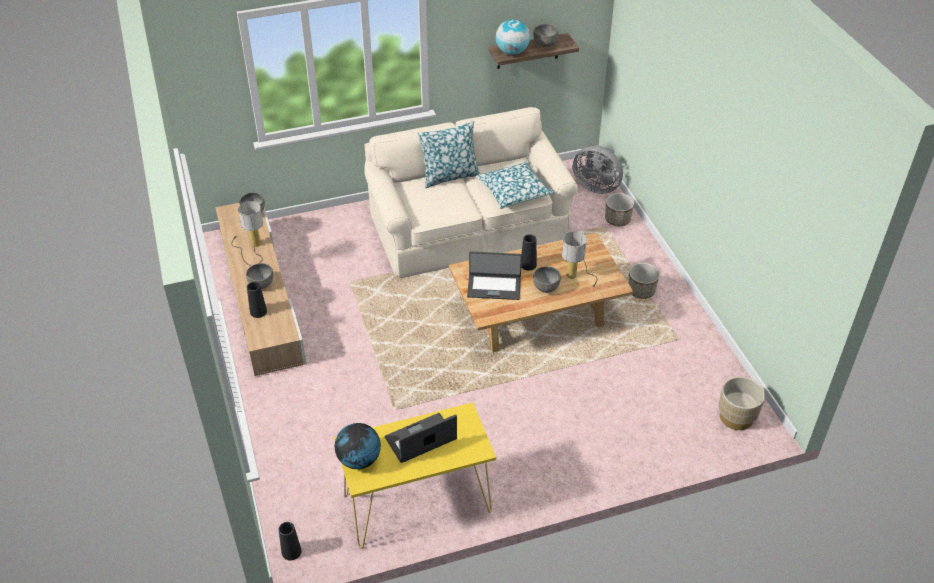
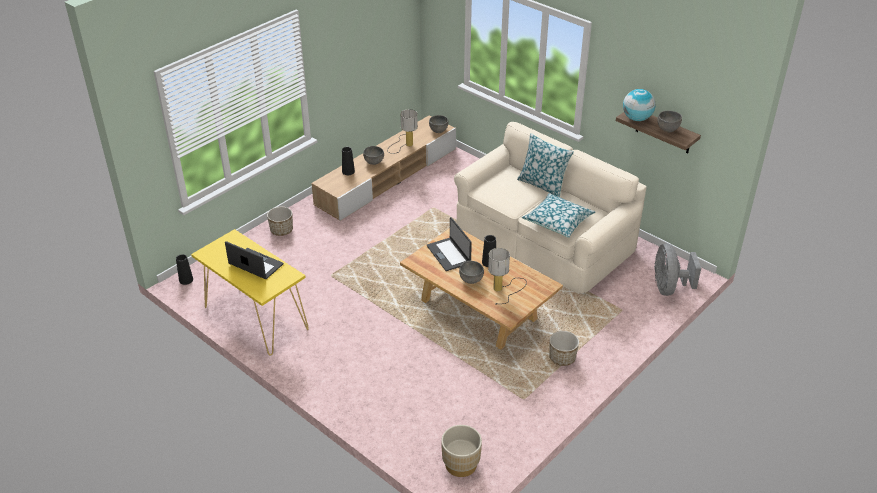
camera: 60 degrees right, 5 degrees down
globe [335,423,381,469] -> none
planter [605,193,634,226] -> planter moved to [267,207,293,236]

